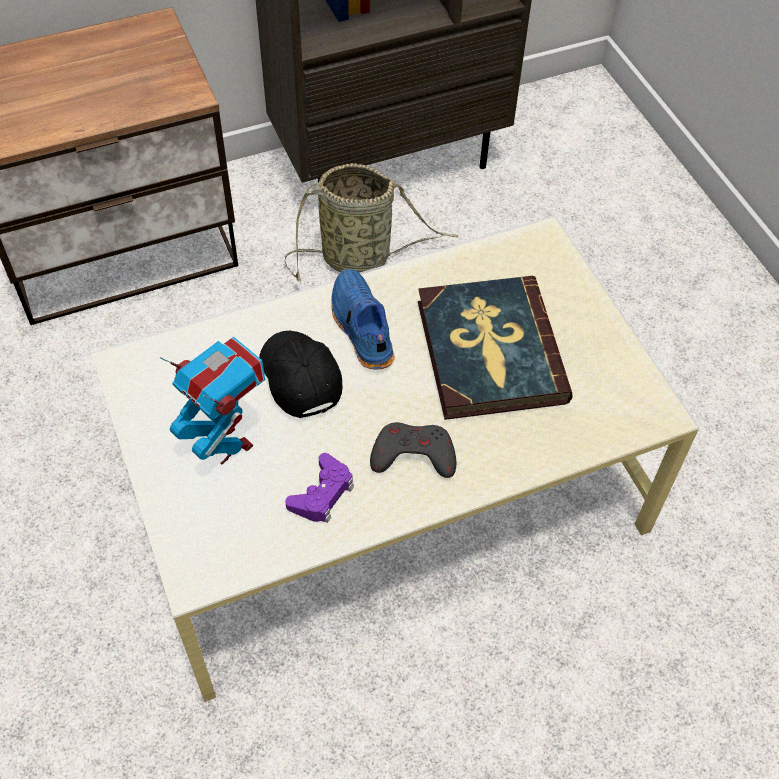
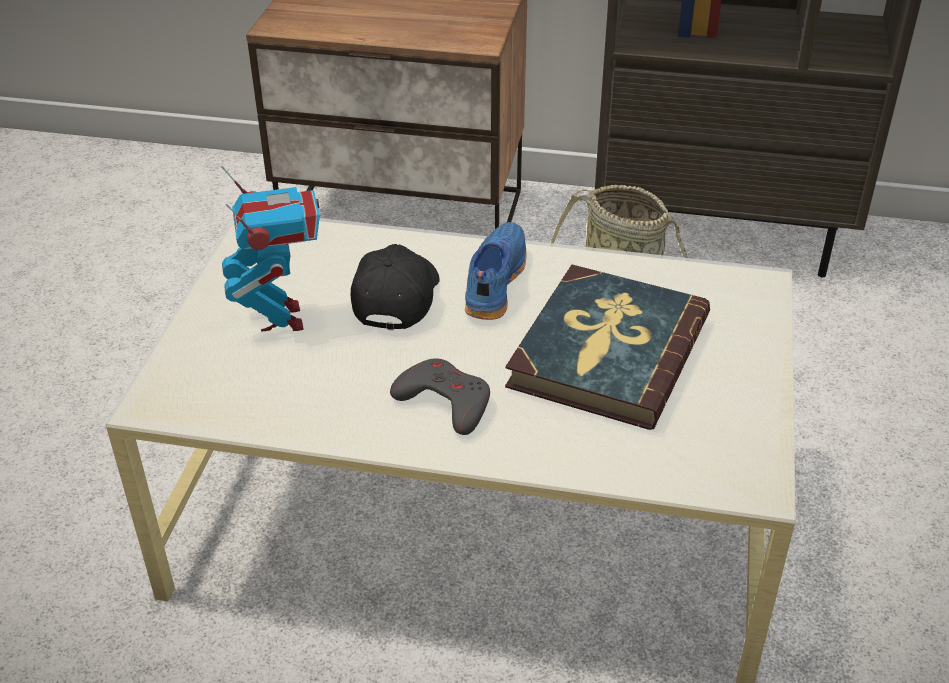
camera: 35 degrees right, 15 degrees down
purple game controller [285,453,354,523] -> none

